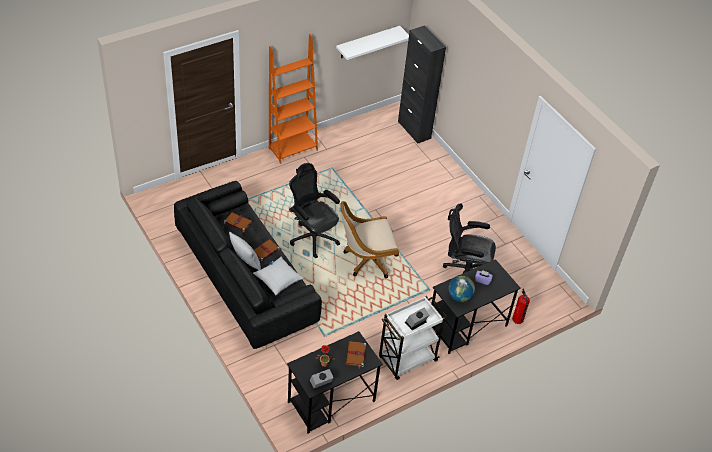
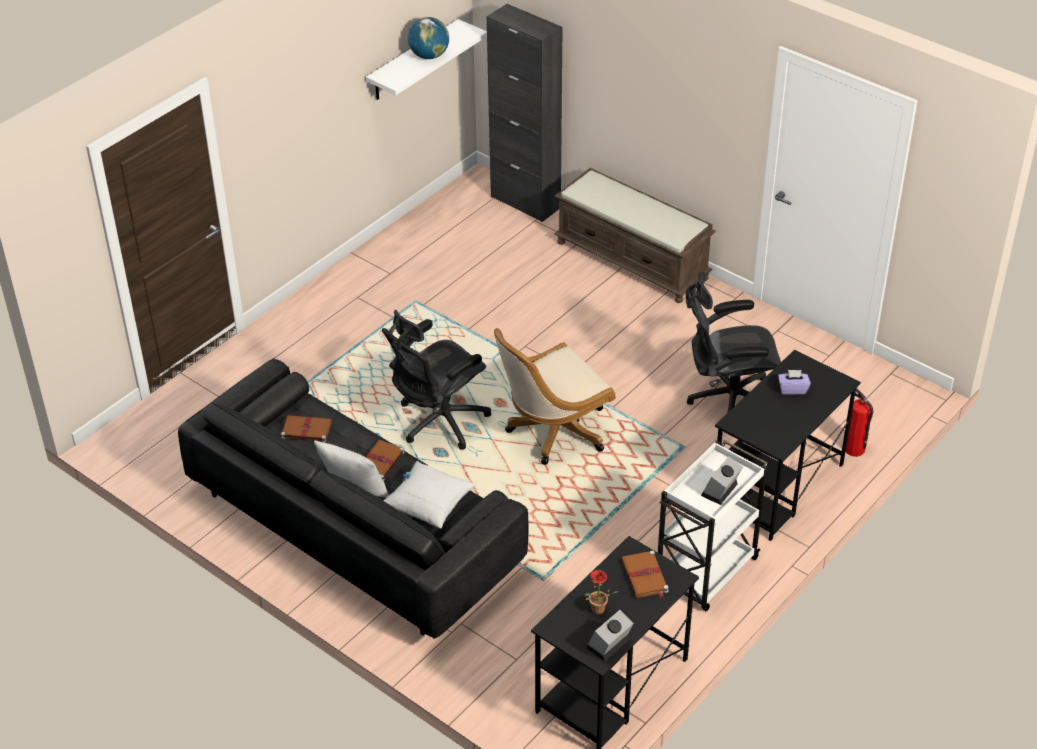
camera: 15 degrees left, 5 degrees down
orange bookcase [269,34,318,164] -> none
office chair [289,163,340,258] -> office chair turned 75 degrees counterclockwise [382,310,491,450]
globe [449,276,475,302] -> globe moved to [408,17,449,59]
none -> brown bench [554,168,716,303]

